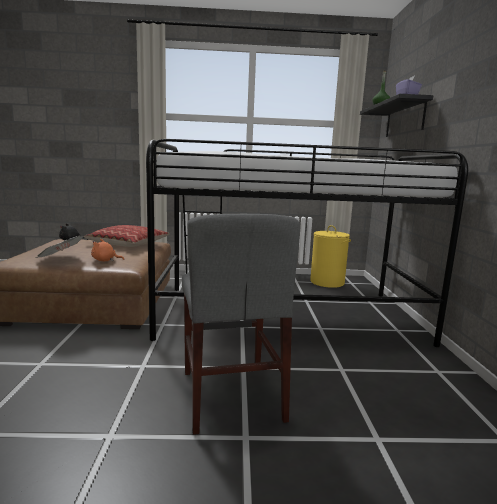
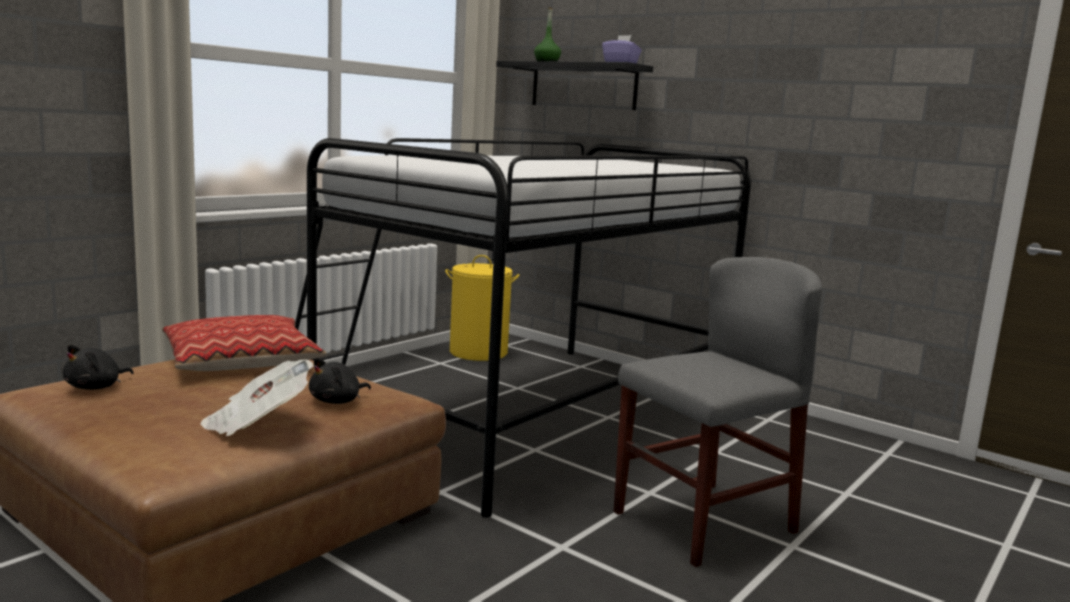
camera: 50 degrees left, 0 degrees up
orange plush toy [91,239,124,261] -> black plush toy [309,358,371,404]
grey chair [182,214,300,435] -> grey chair turned 60 degrees counterclockwise [614,257,822,567]

